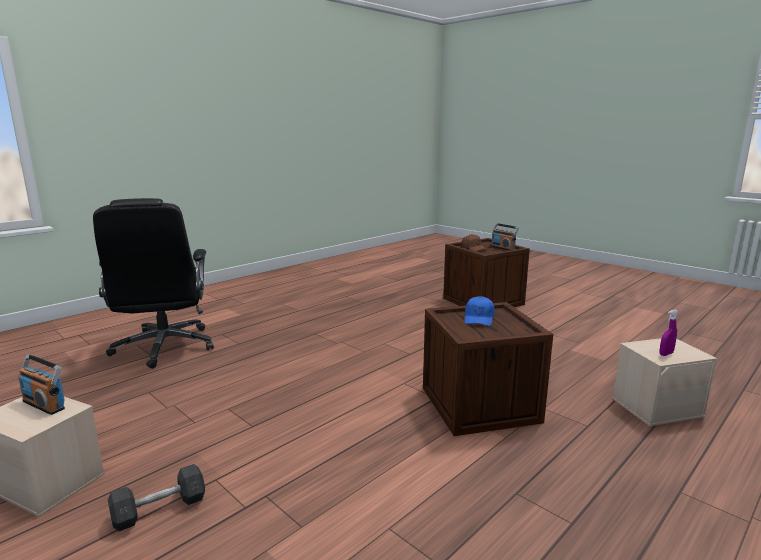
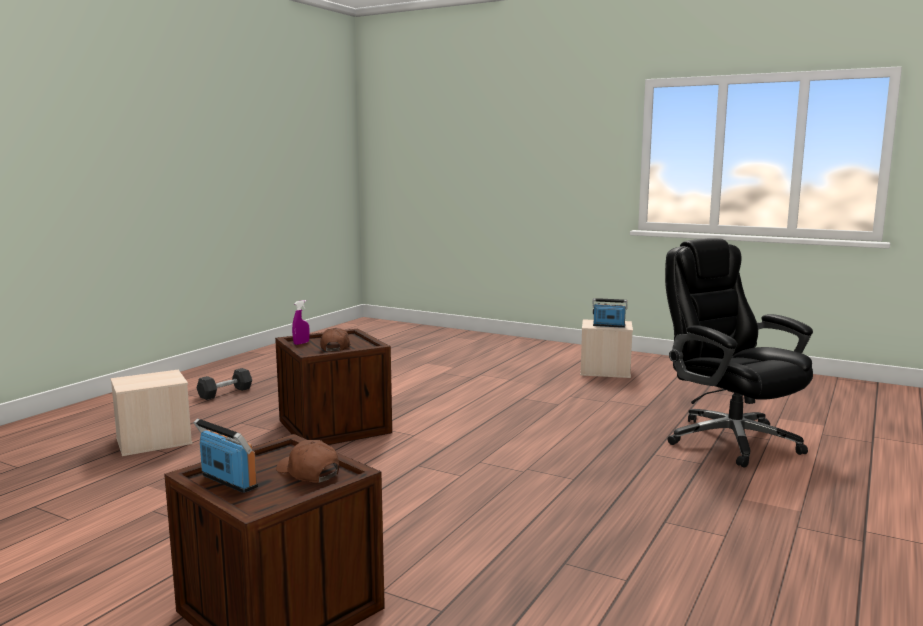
camera: 165 degrees right, 5 degrees down
grey dumbbell [108,464,205,532] -> grey dumbbell moved to [197,368,252,400]
blue cap [465,296,495,326] -> brown cap [320,328,351,351]
purple spray bottle [659,310,678,356] -> purple spray bottle moved to [292,300,310,345]

